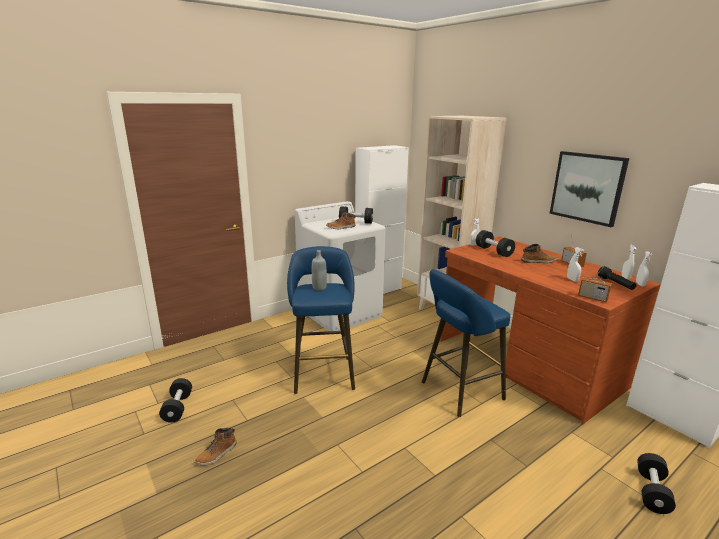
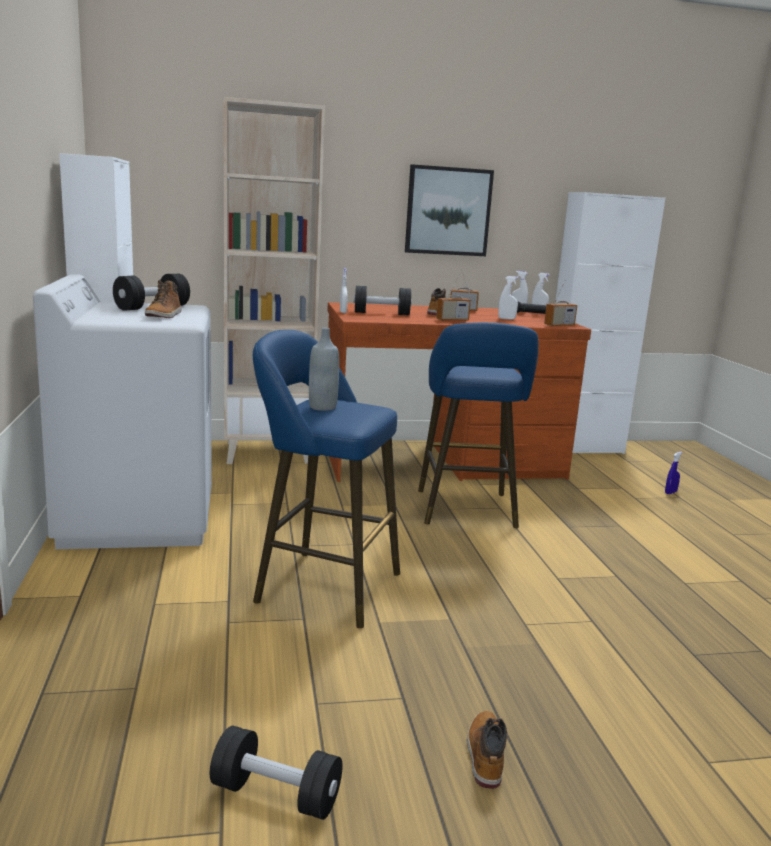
camera: 65 degrees left, 5 degrees down
boot [195,428,236,466] -> boot turned 150 degrees counterclockwise [467,711,507,789]
black dumbbell [637,453,676,514] -> blue spray bottle [665,452,683,494]
none -> radio [437,275,471,321]

